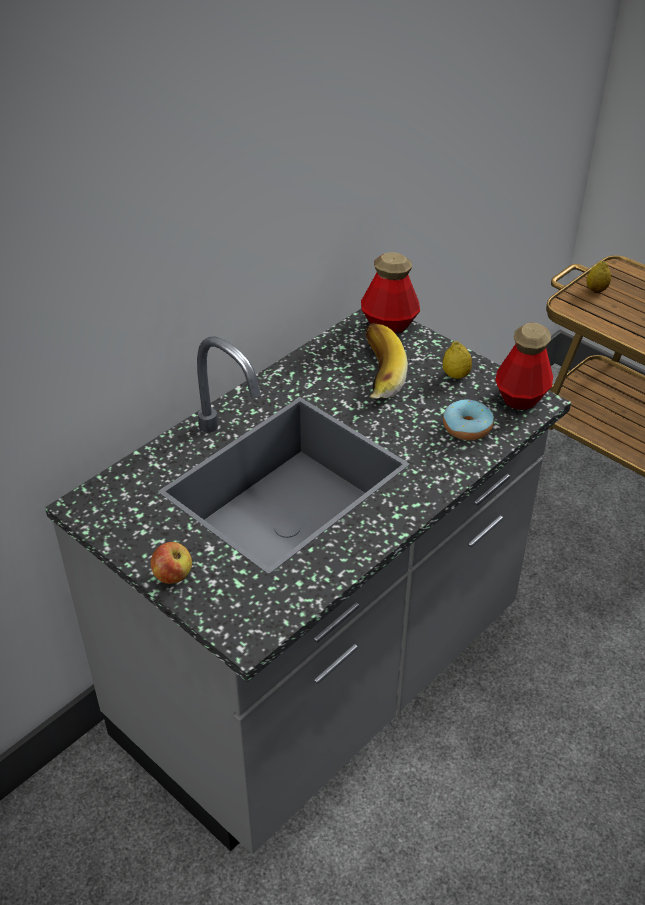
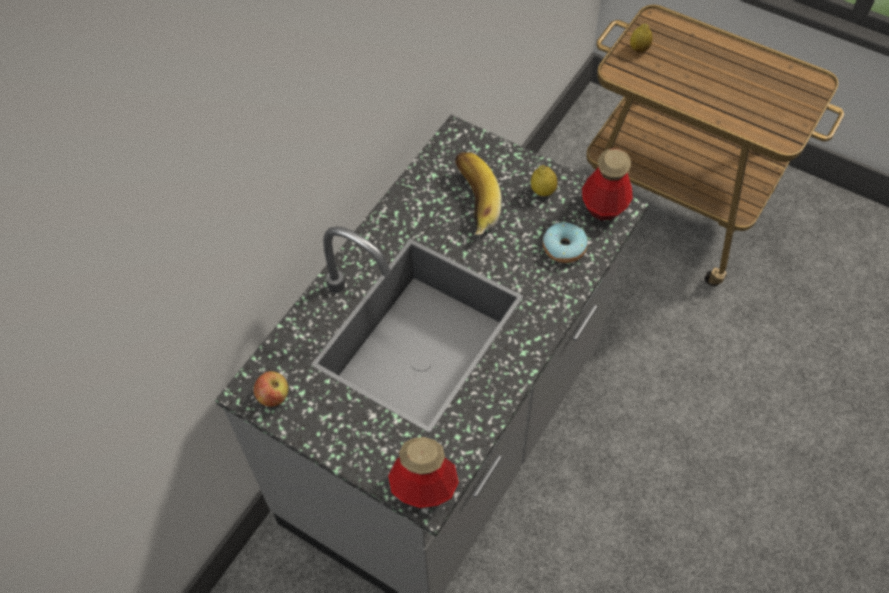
camera: 10 degrees left, 15 degrees up
apple [150,542,192,584] -> apple moved to [254,371,288,407]
bottle [361,252,420,334] -> bottle moved to [388,437,459,508]

